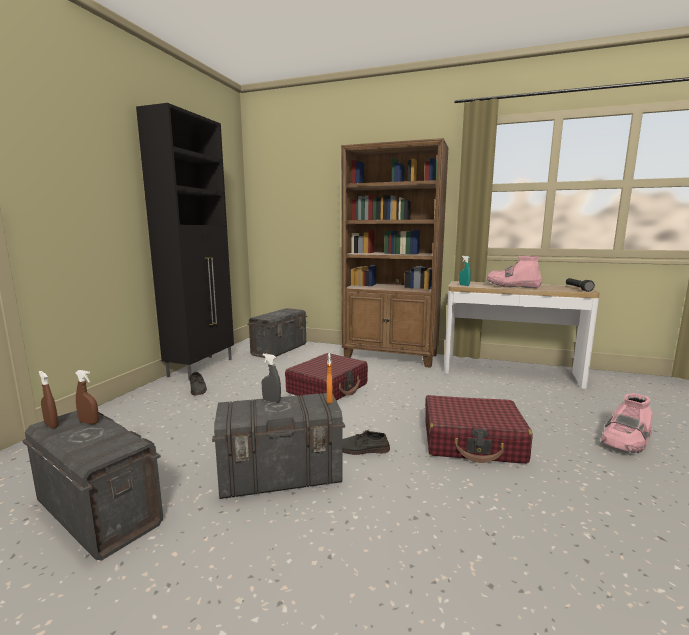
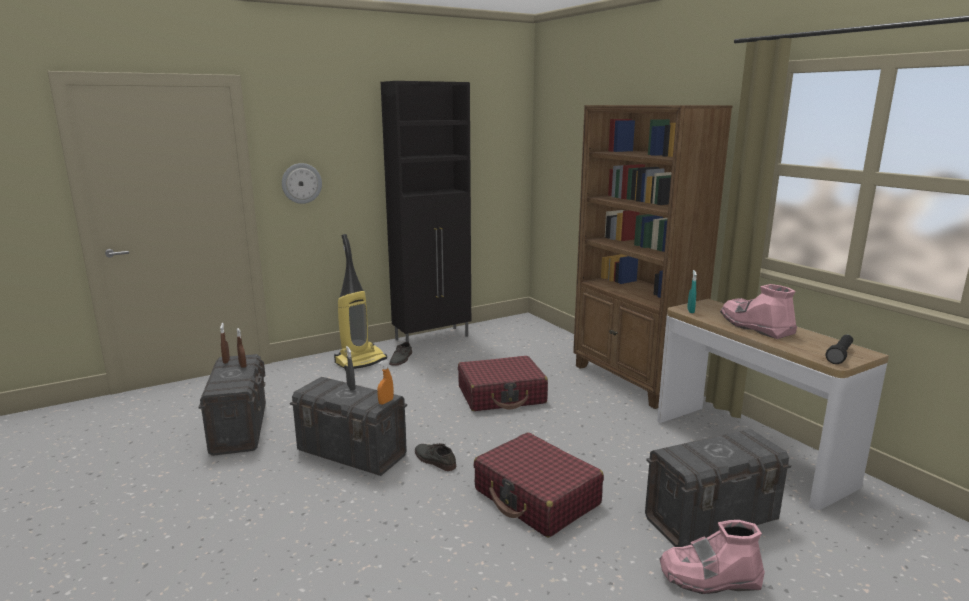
camera: 40 degrees right, 5 degrees up
grey storage box [247,308,307,358] -> grey storage box moved to [645,429,791,547]
none -> wall clock [282,163,322,204]
none -> vacuum cleaner [334,234,387,371]

